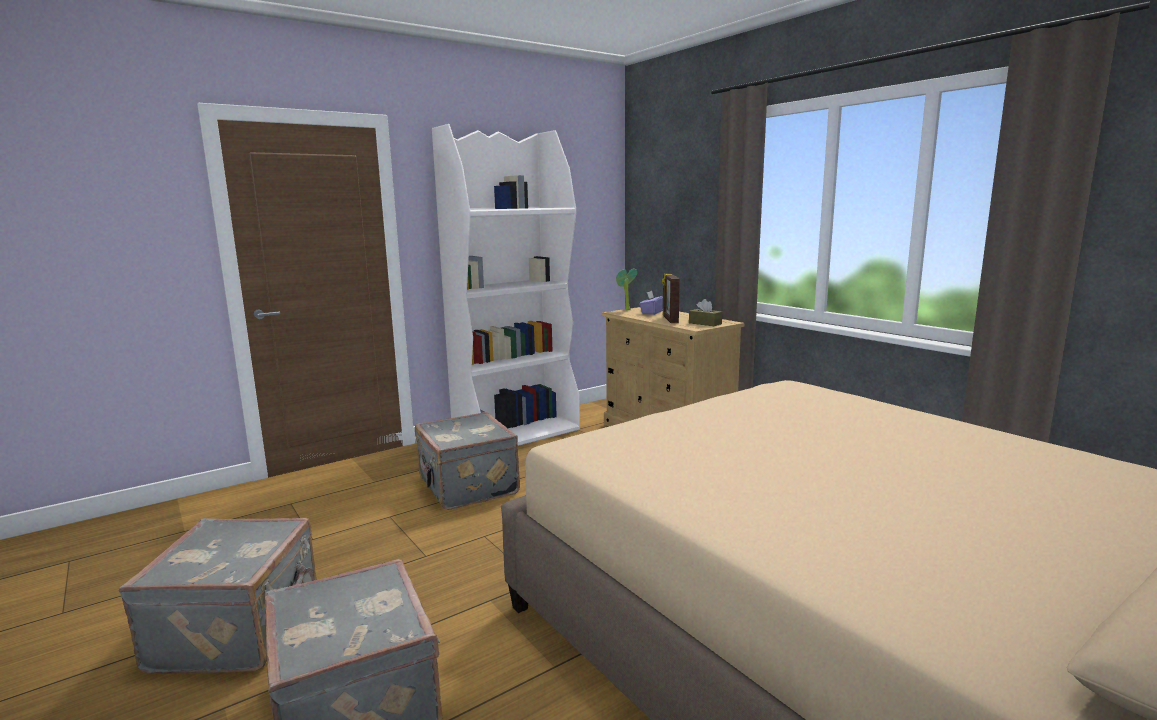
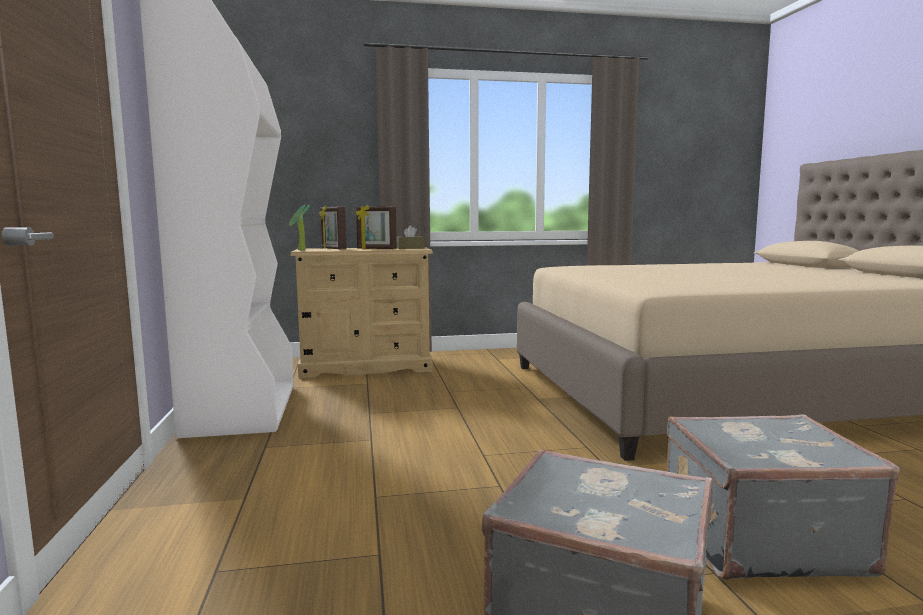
camera: 65 degrees left, 5 degrees down
grey suitcase [415,412,520,510] -> none
purple tissue box [639,291,663,315] -> picture frame [319,205,347,249]

